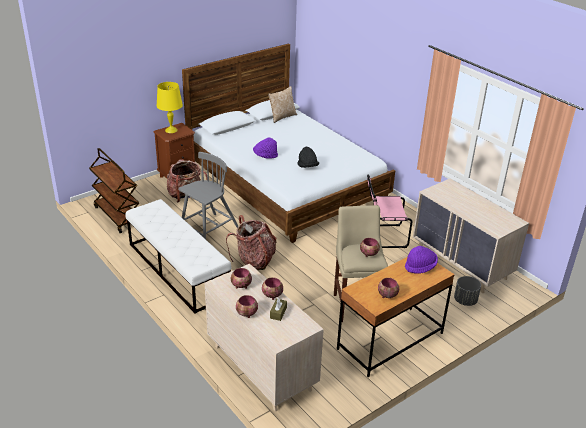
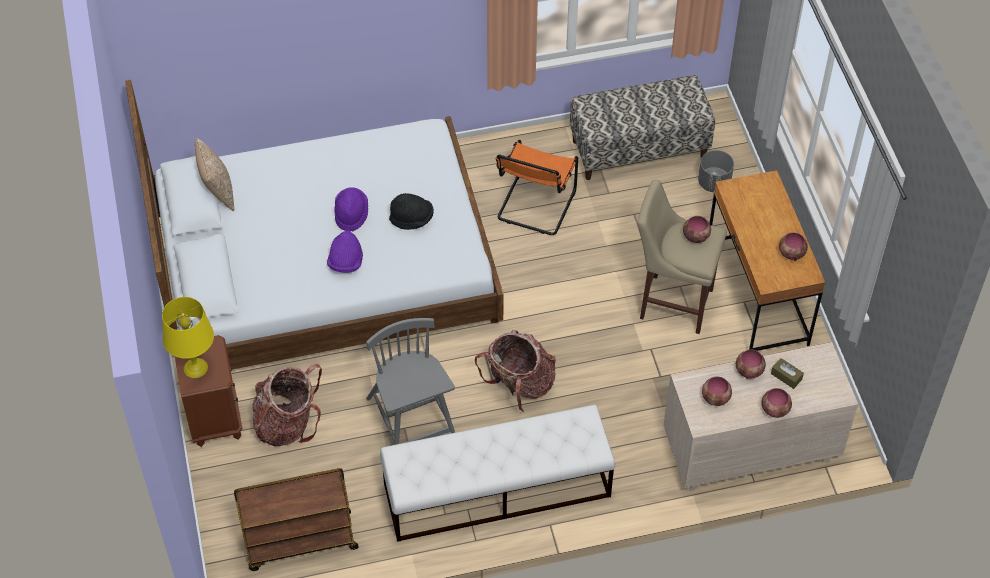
camera: 65 degrees left, 20 degrees up
pink chair [367,175,412,248] -> orange chair [496,140,578,235]
purple hat [405,246,438,274] -> purple hat moved to [334,187,368,232]
beige dresser [413,179,529,293] -> bench [570,75,715,180]

